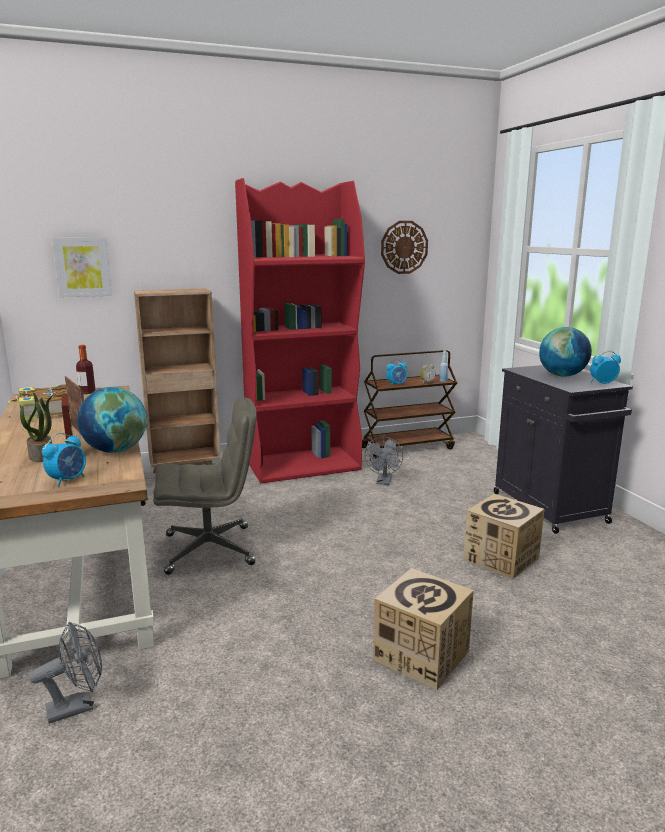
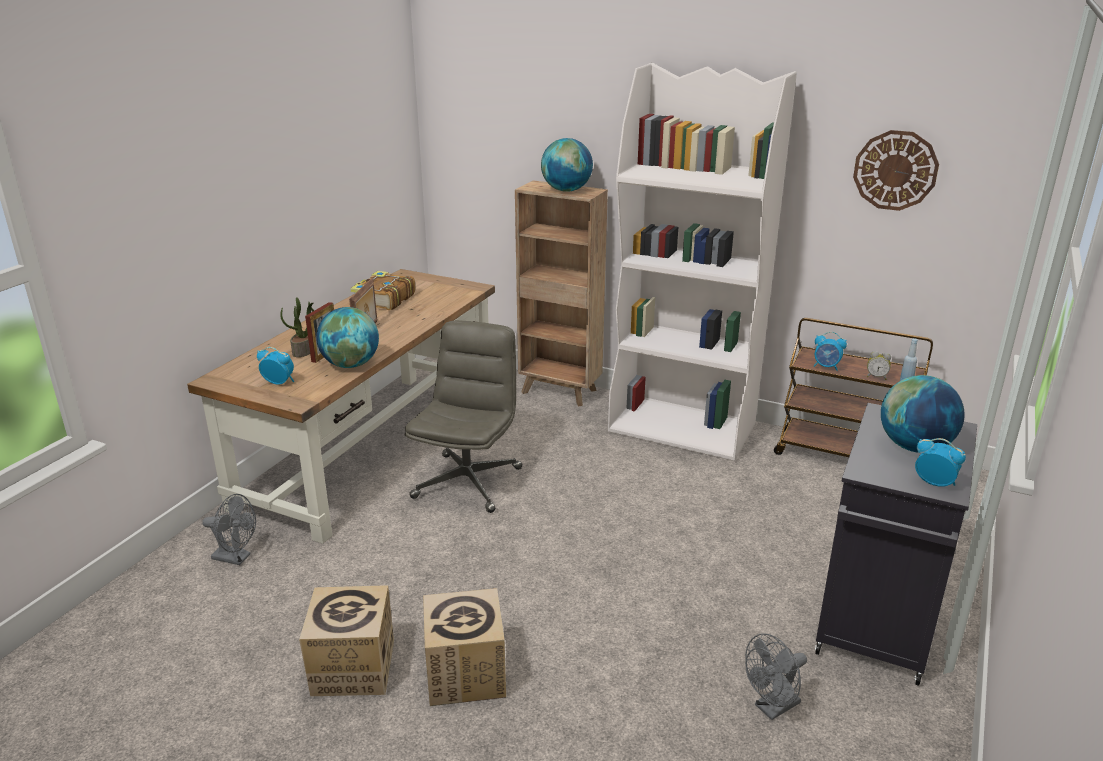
camera: 45 degrees right, 10 degrees up
alarm clock [42,433,86,487] -> alarm clock turned 150 degrees counterclockwise [257,347,294,385]
picture [52,238,112,298] -> none
bottle [76,345,96,394] -> none
grey office chair [153,398,257,575] -> grey office chair turned 105 degrees counterclockwise [405,320,522,513]
red bookcase [235,178,365,483] -> white bookcase [608,63,797,461]
grey fan [365,437,403,485] -> grey fan moved to [745,633,807,720]
cardboard box [463,494,544,579] -> cardboard box moved to [299,585,394,696]
none -> globe [541,138,593,192]

